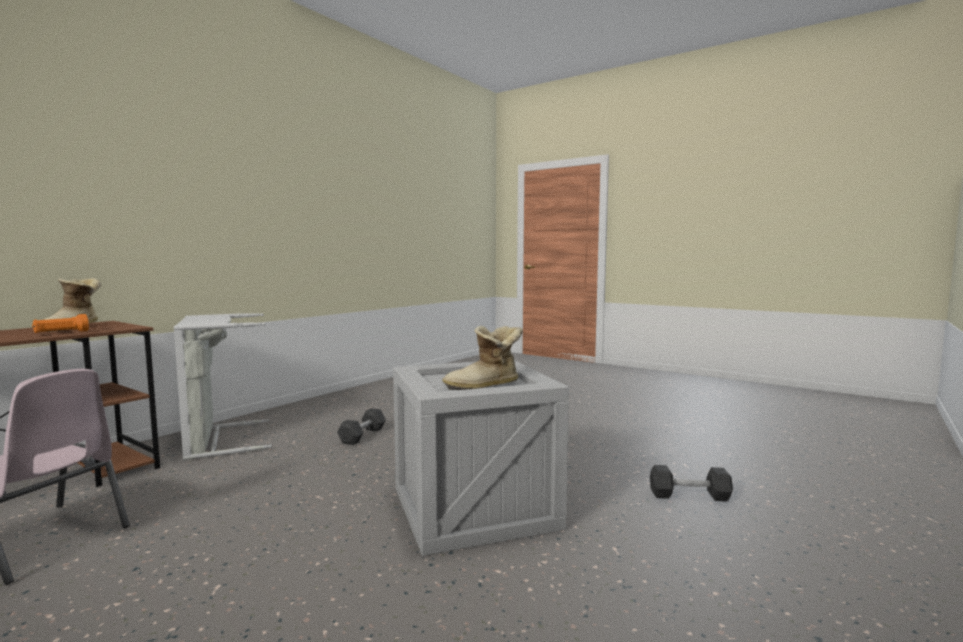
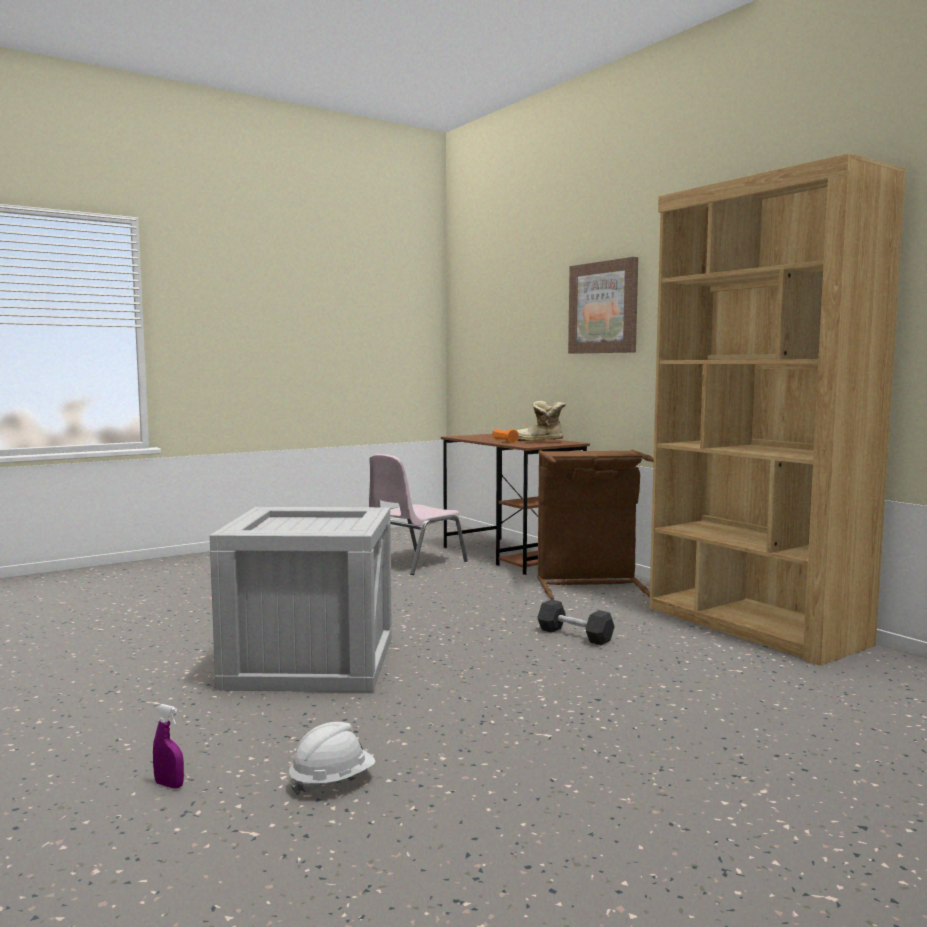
camera: 110 degrees right, 0 degrees up
grey laundry basket [174,313,272,460] -> brown laundry basket [537,450,654,600]
boot [442,326,523,390] -> none
black dumbbell [650,465,733,502] -> purple spray bottle [153,704,184,788]
none -> white hard hat [289,722,375,795]
none -> picture [568,257,638,354]
none -> brown bookcase [649,153,906,666]

